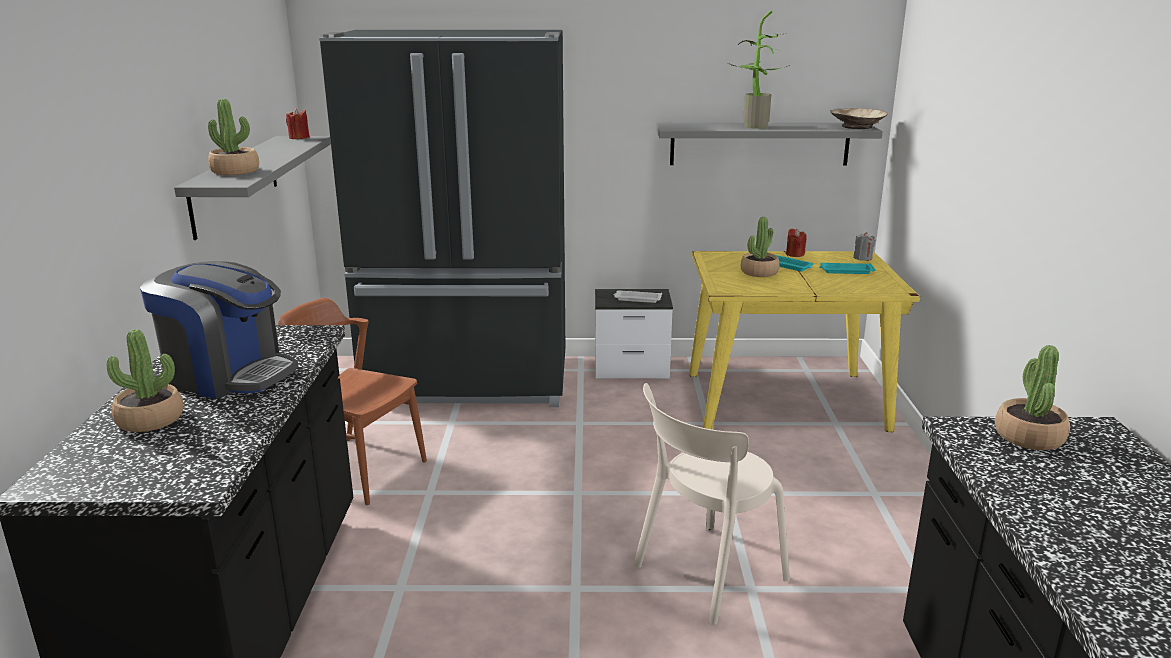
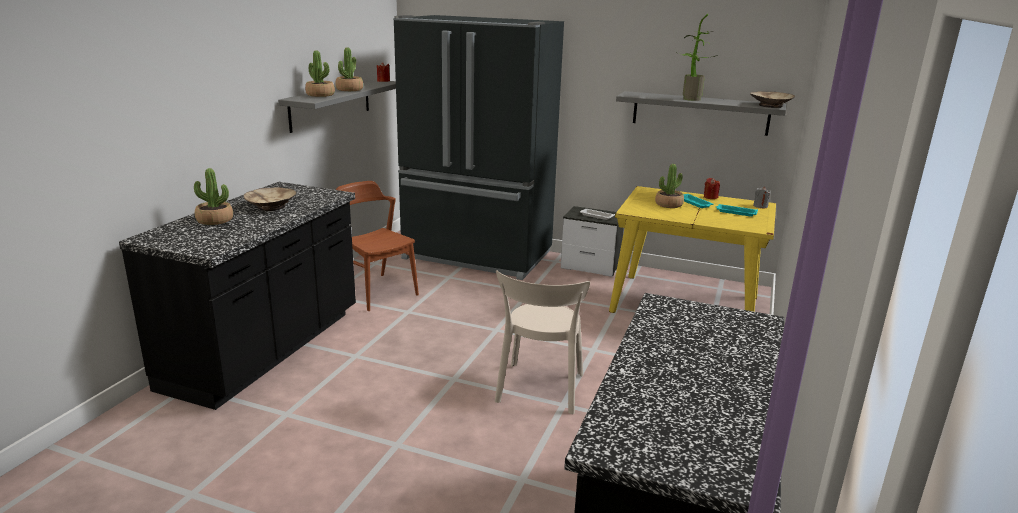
camera: 20 degrees right, 0 degrees up
coffee machine [140,261,298,399] -> beige bowl [244,187,296,211]
beige chair [633,383,790,625] -> beige chair turned 60 degrees counterclockwise [495,270,590,414]
potted plant [995,345,1070,450] -> potted plant moved to [335,48,363,91]

